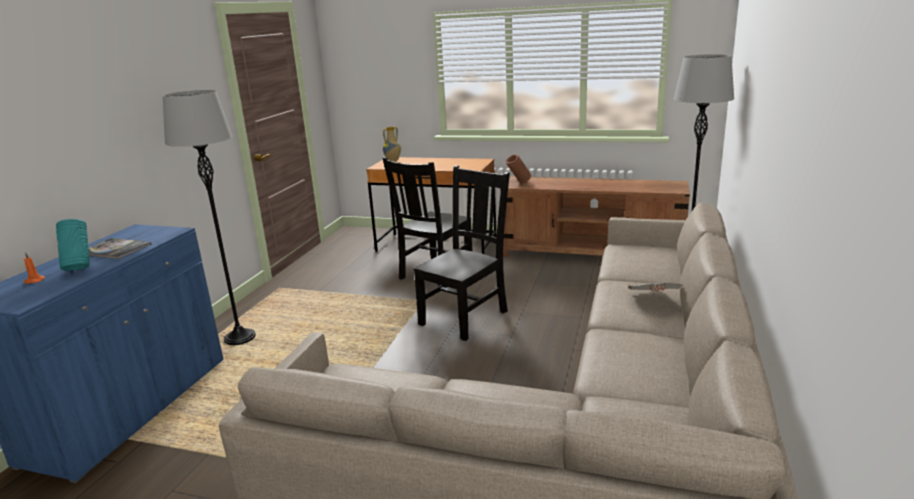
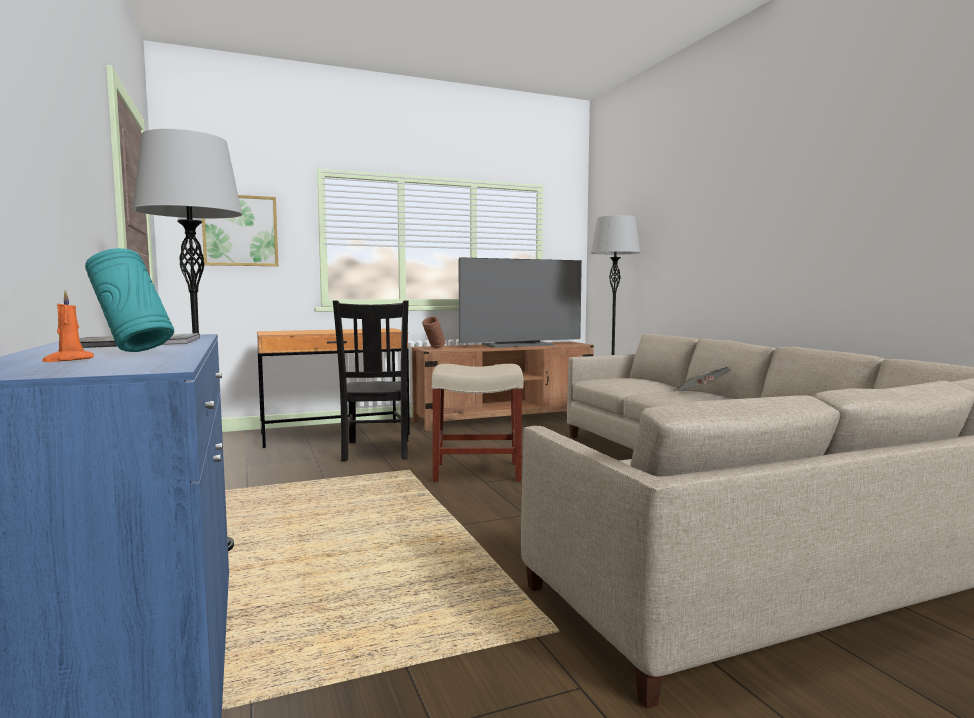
camera: 40 degrees left, 15 degrees down
vase [383,127,401,162] -> none
black chair [413,165,510,341] -> beige stool [431,364,524,482]
none -> picture [202,195,278,266]
none -> television [459,257,582,348]

